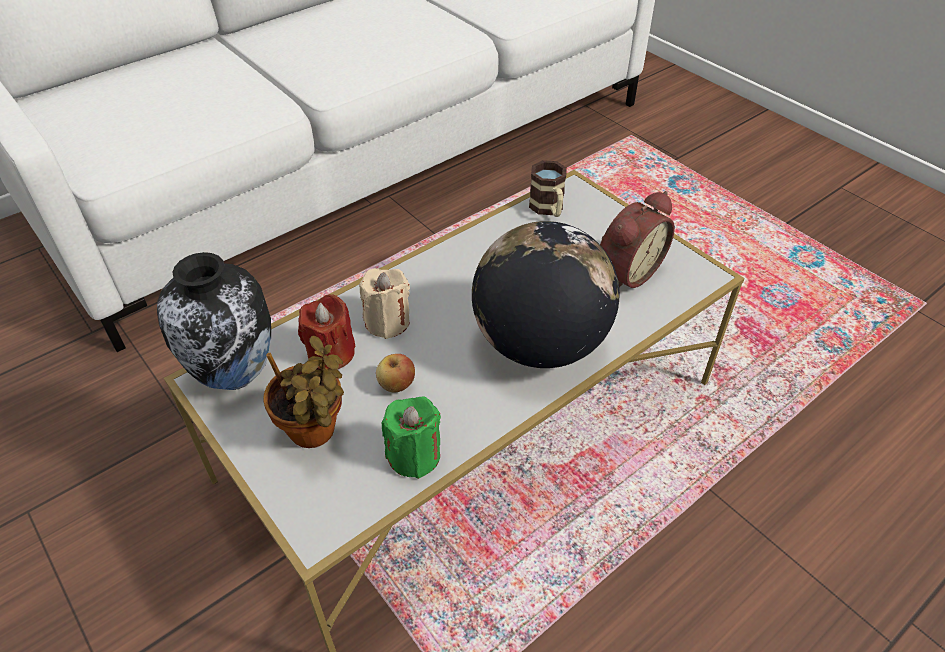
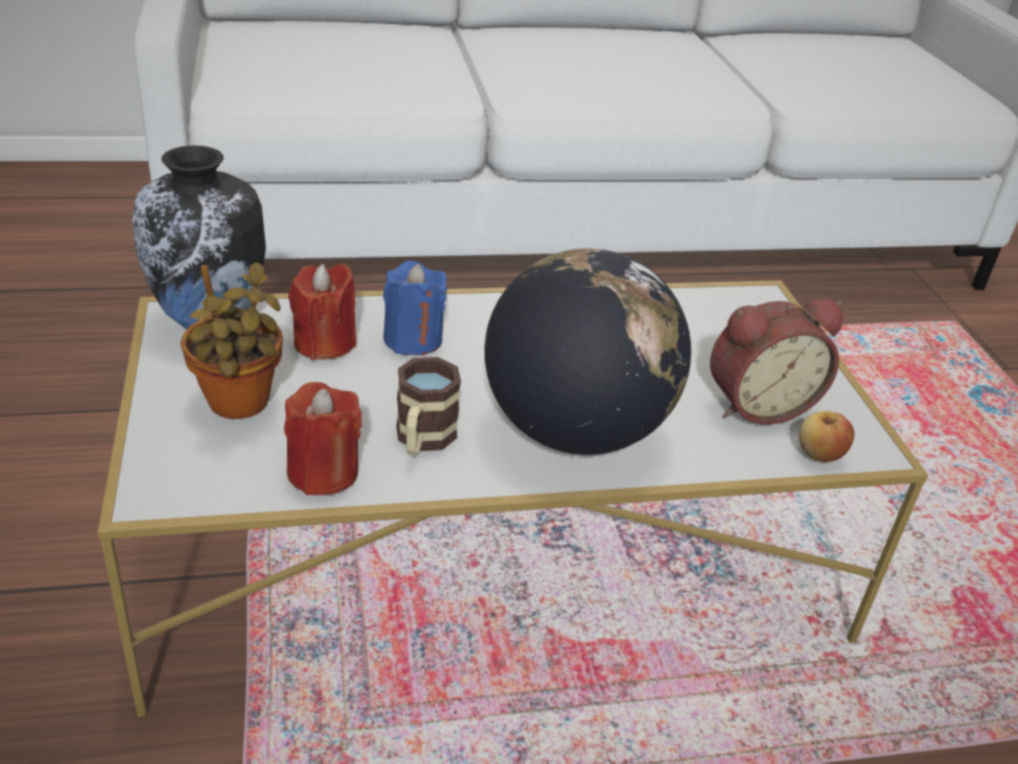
camera: 25 degrees right, 10 degrees down
beige candle [359,268,410,339] -> blue candle [383,261,447,356]
apple [376,354,415,393] -> apple moved to [799,411,854,462]
green candle [382,397,441,479] -> red candle [284,382,362,496]
mug [529,160,567,217] -> mug moved to [396,357,461,455]

